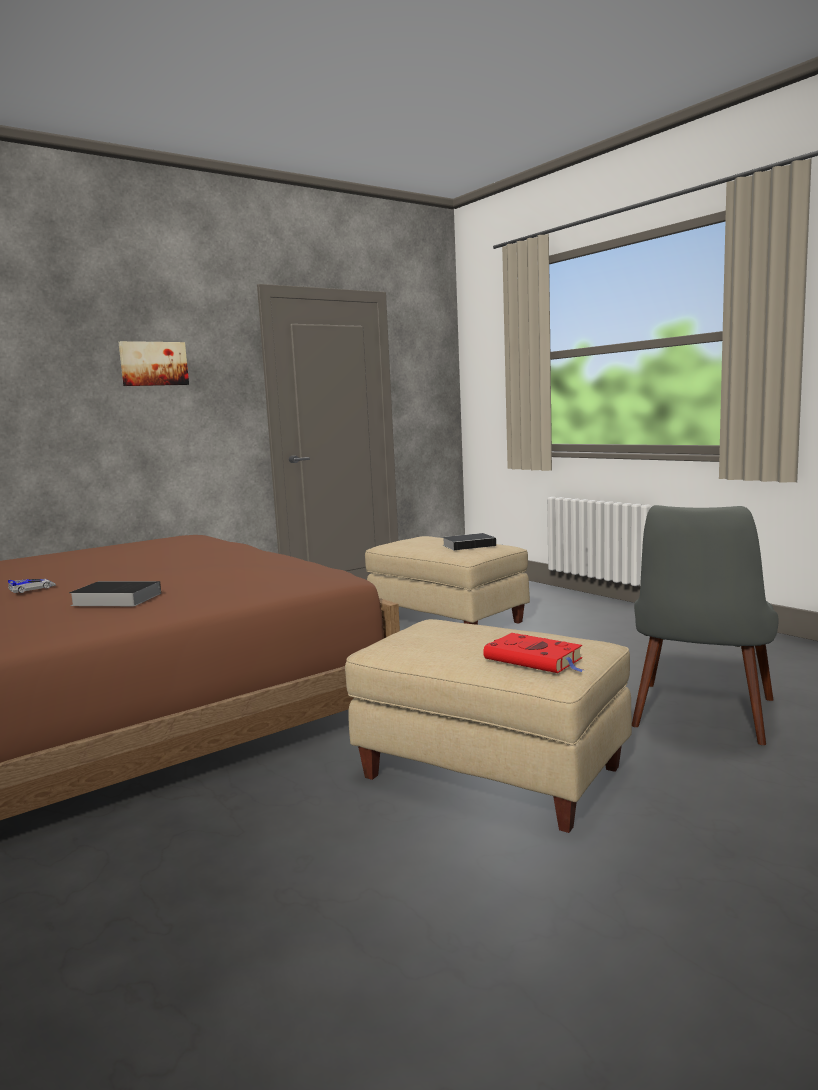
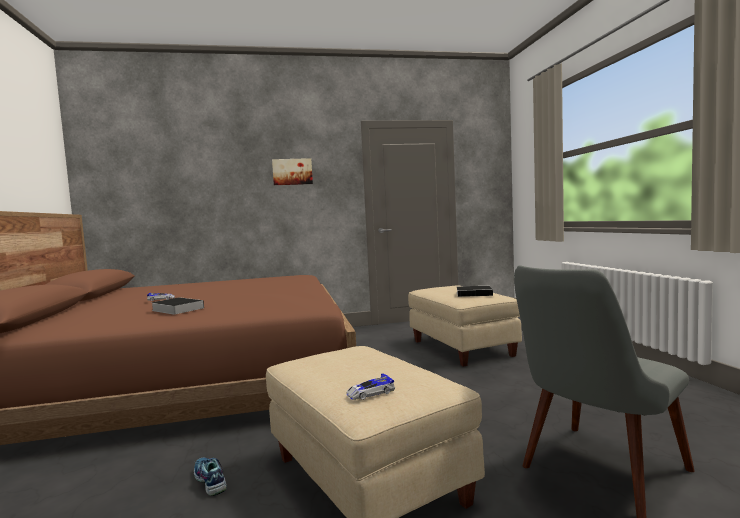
camera: 25 degrees right, 5 degrees down
red book [483,633,583,673] -> toy car [346,373,395,400]
none -> shoe [194,458,227,496]

